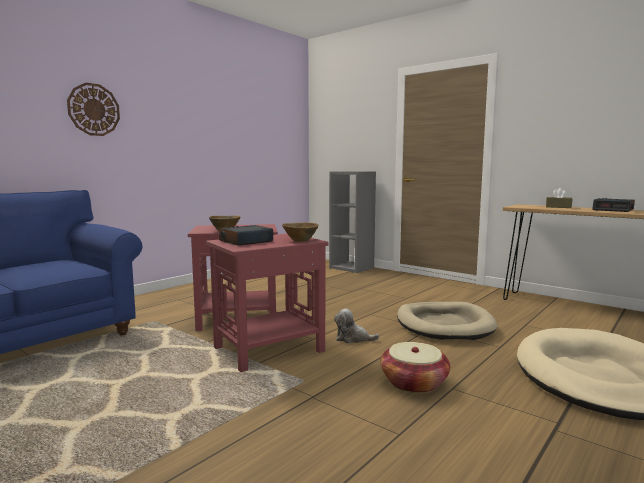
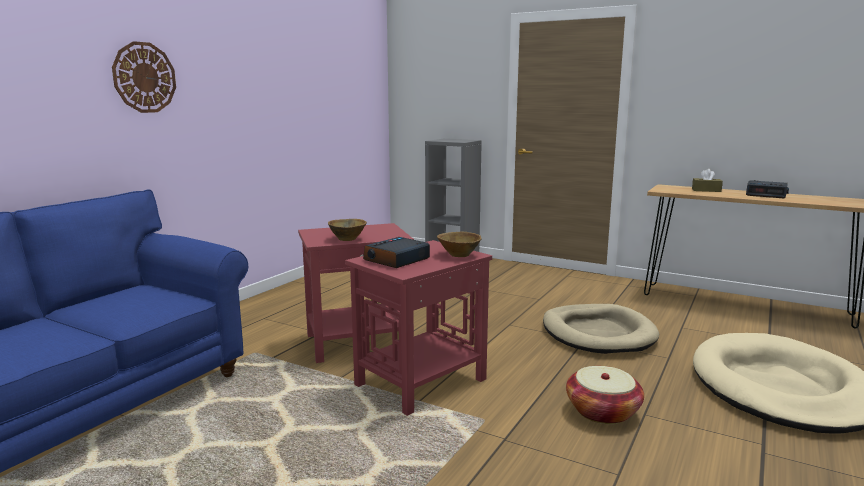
camera: 10 degrees left, 5 degrees up
plush toy [334,309,380,343] -> none

